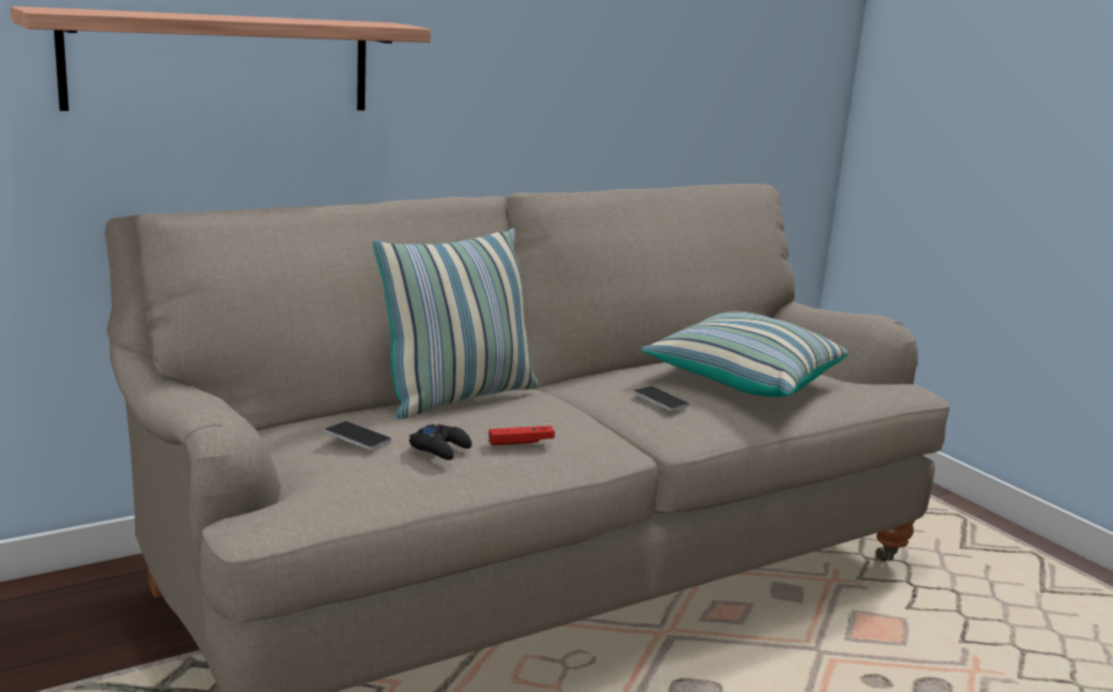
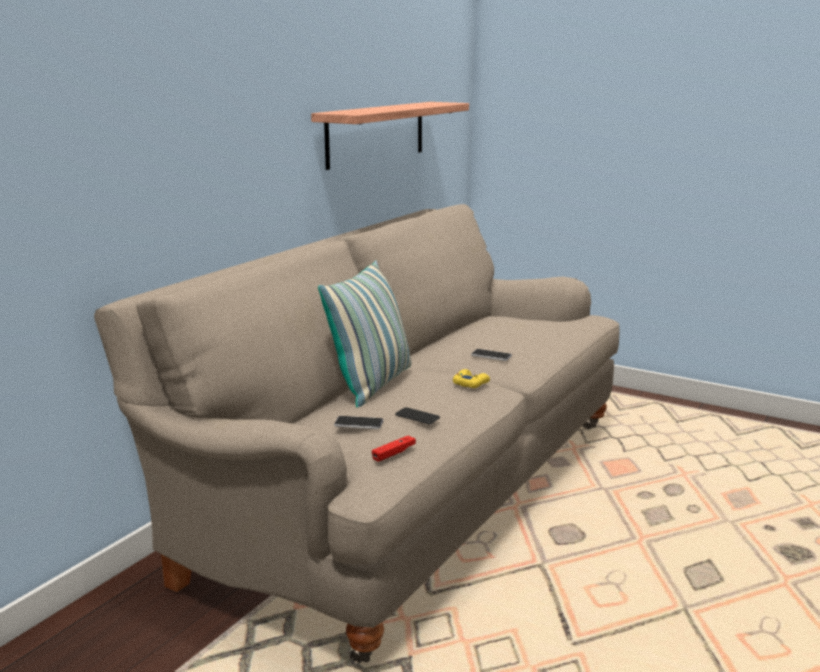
camera: 25 degrees left, 0 degrees up
shelf [11,6,431,111] -> shelf moved to [311,102,469,170]
black game controller [409,424,472,460] -> phone [395,407,440,424]
red game controller [489,426,555,446] -> red game controller moved to [372,436,416,462]
pillow [641,311,849,397] -> none
none -> yellow game controller [453,369,490,388]

